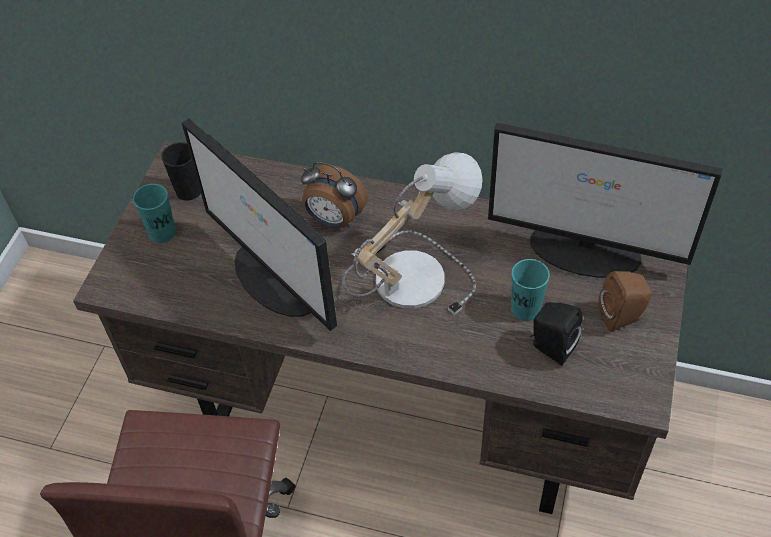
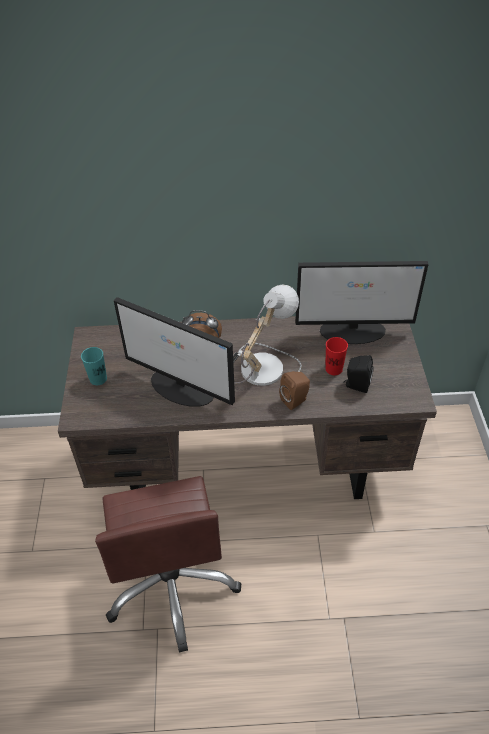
camera: 20 degrees left, 5 degrees down
black cup [161,142,201,201] -> none
turquoise cup [511,259,550,321] -> red cup [325,337,348,375]
brown speaker [598,271,652,332] -> brown speaker moved to [279,371,310,410]

